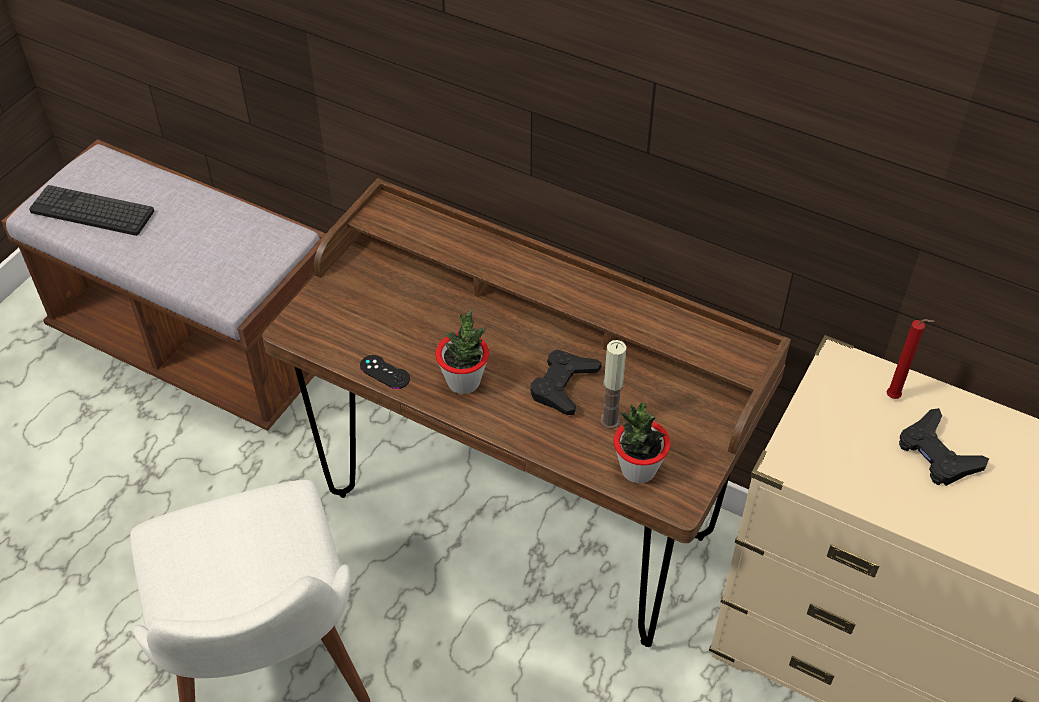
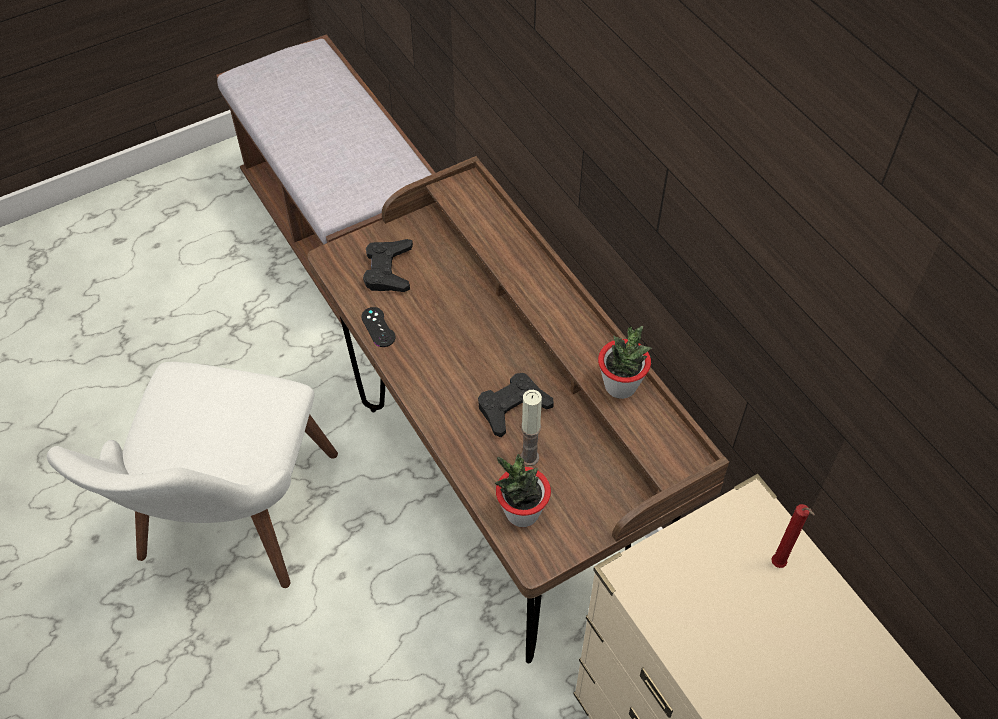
camera: 30 degrees right, 5 degrees up
keyboard [29,185,154,236] -> none
potted plant [435,310,489,394] -> potted plant moved to [598,326,652,399]
black game controller [899,408,989,486] -> black game controller moved to [363,239,413,292]

